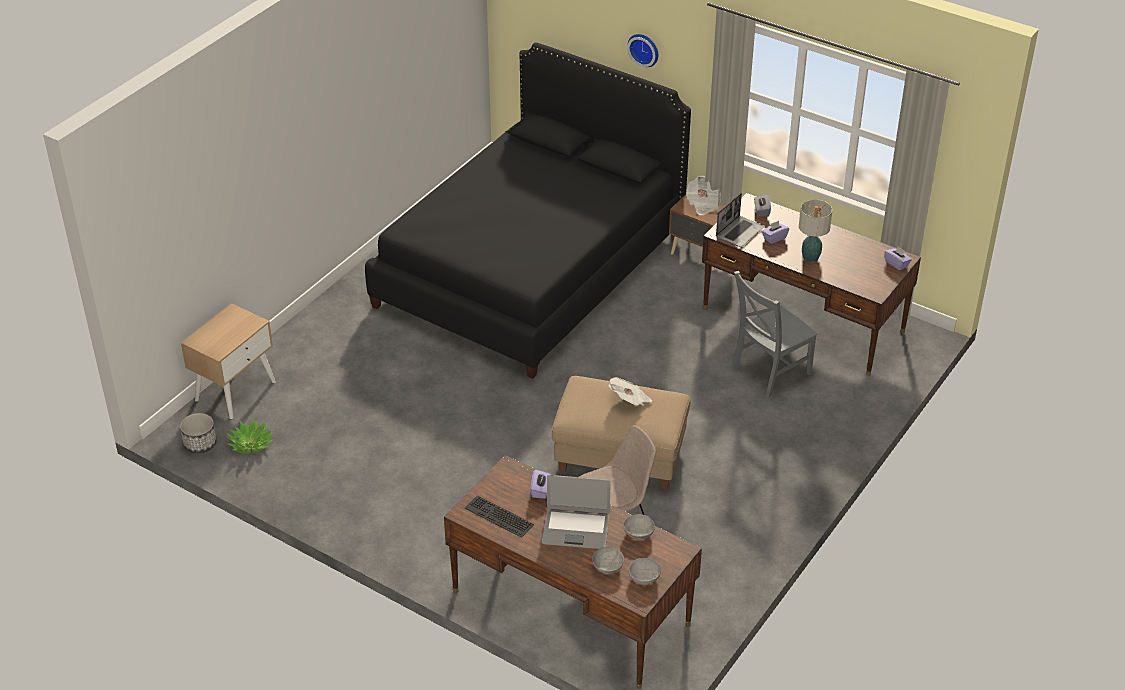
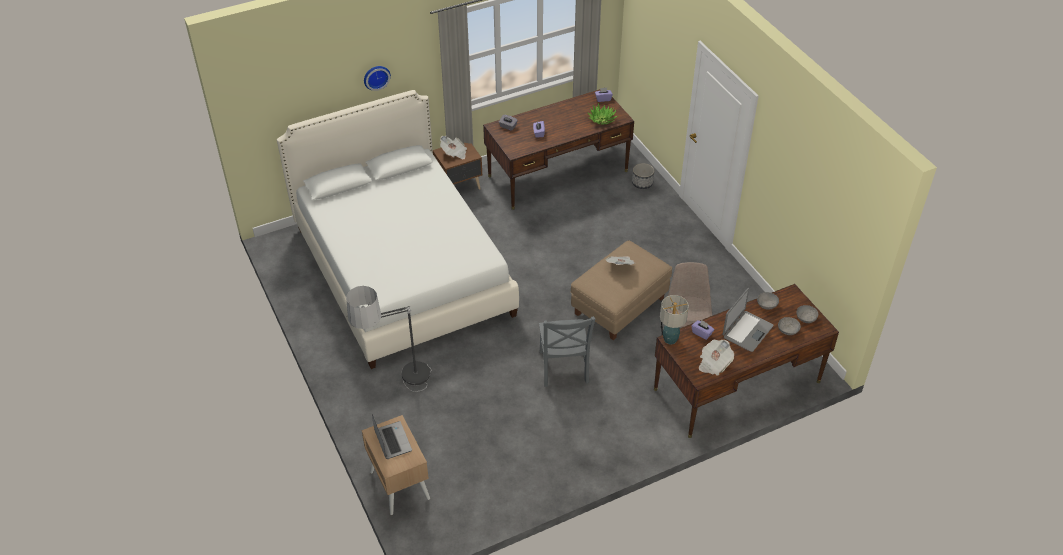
camera: 60 degrees left, 5 degrees up
planter [180,413,217,453] -> planter moved to [632,163,654,189]
potted plant [226,419,273,453] -> potted plant moved to [587,103,617,125]
black bed [365,43,691,379] -> white bed [277,90,519,369]
keyboard [465,495,534,538] -> newspaper [699,340,734,376]
laptop [716,193,764,247] -> laptop moved to [372,414,412,459]
grey chair [732,271,818,398] -> grey chair moved to [539,316,595,387]
table lamp [799,199,833,263] -> table lamp moved to [660,295,689,345]
none -> floor lamp [346,286,431,392]

